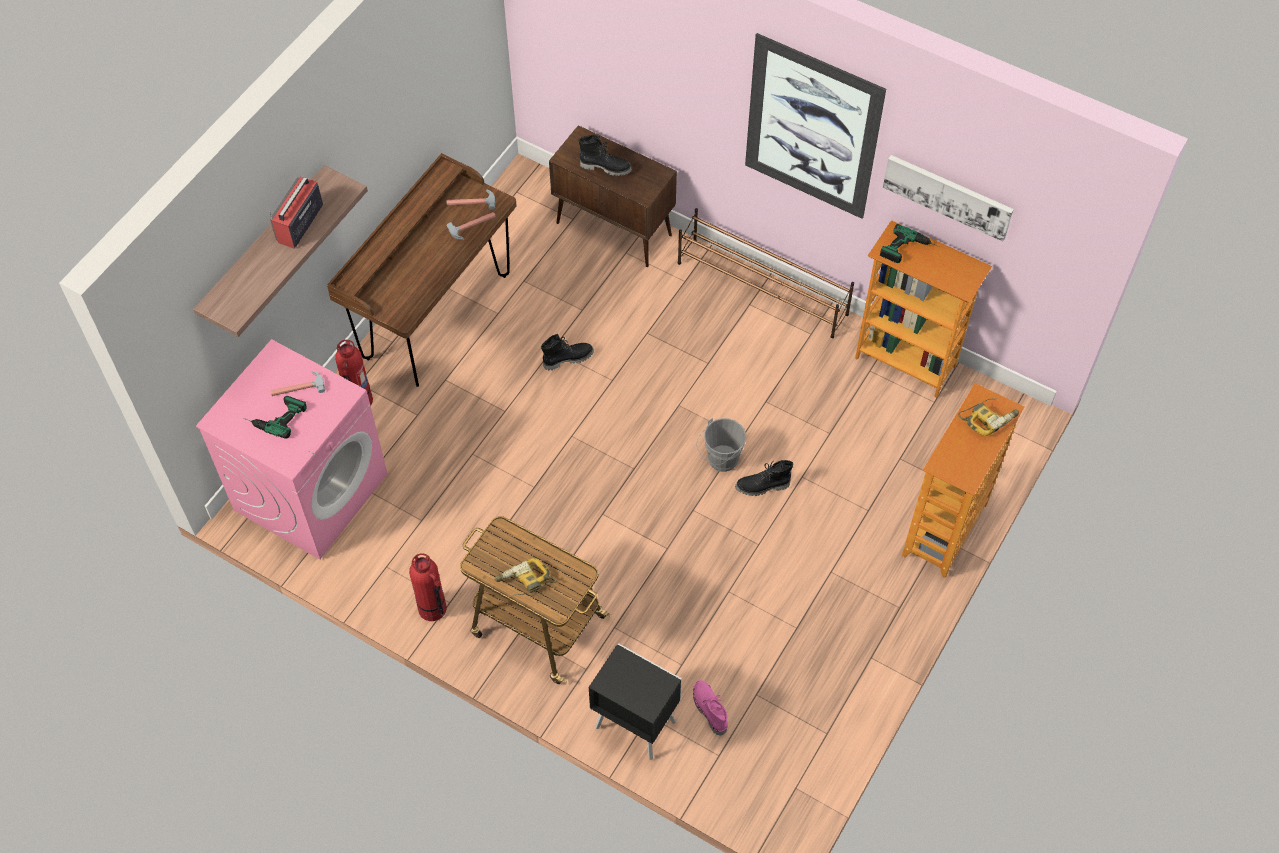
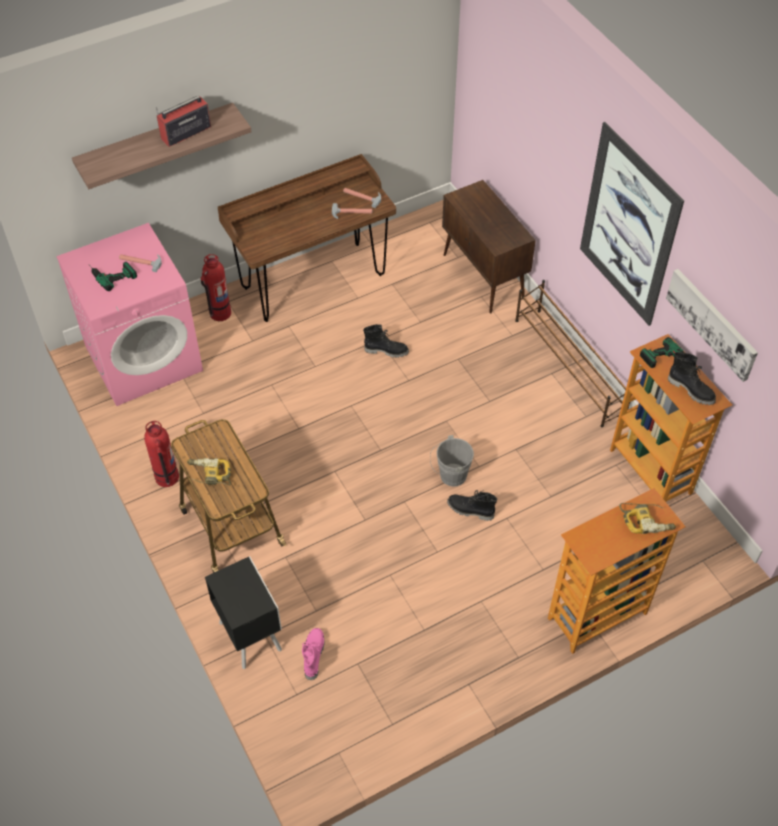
camera: 30 degrees right, 5 degrees down
black boot [578,135,632,176] -> black boot moved to [668,352,716,405]

